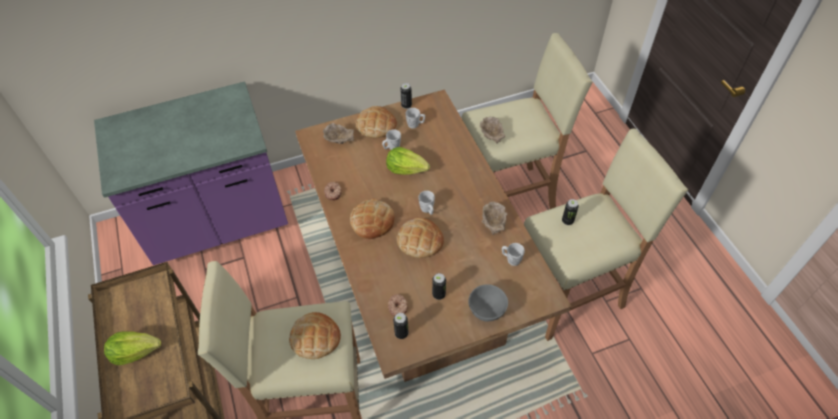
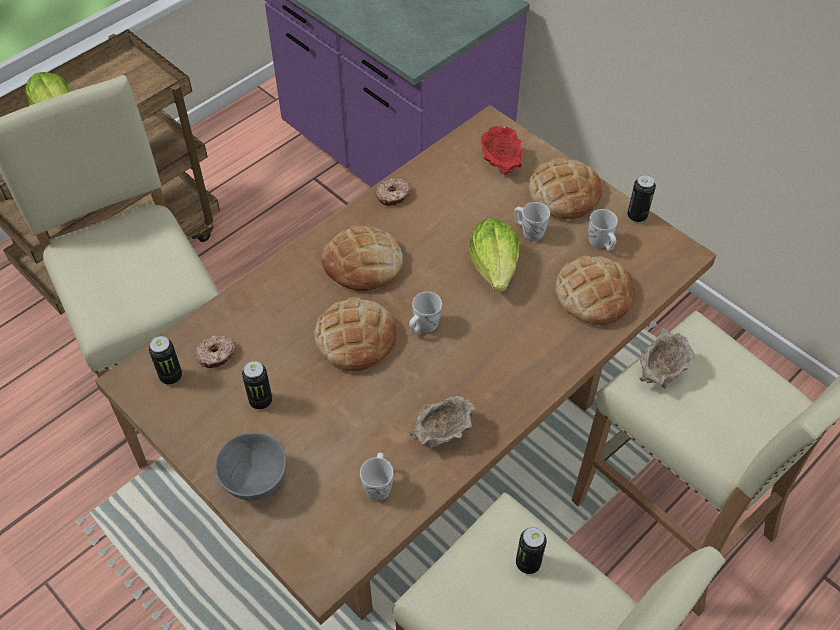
camera: 65 degrees right, 0 degrees up
bread [289,312,341,359] -> bread moved to [555,256,635,325]
beige bowl [323,123,354,144] -> red bowl [481,126,522,175]

